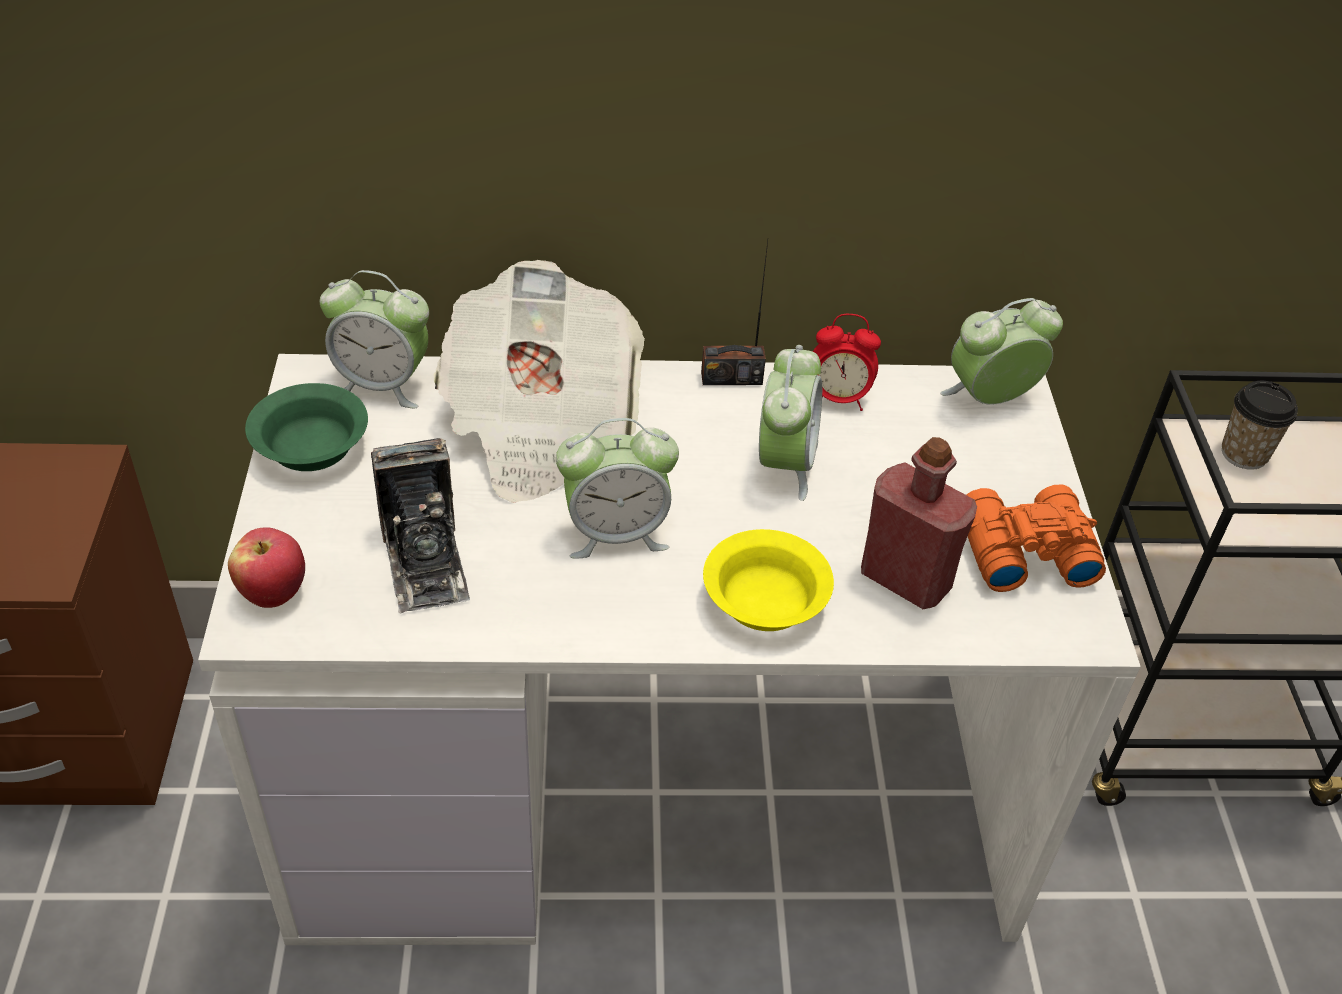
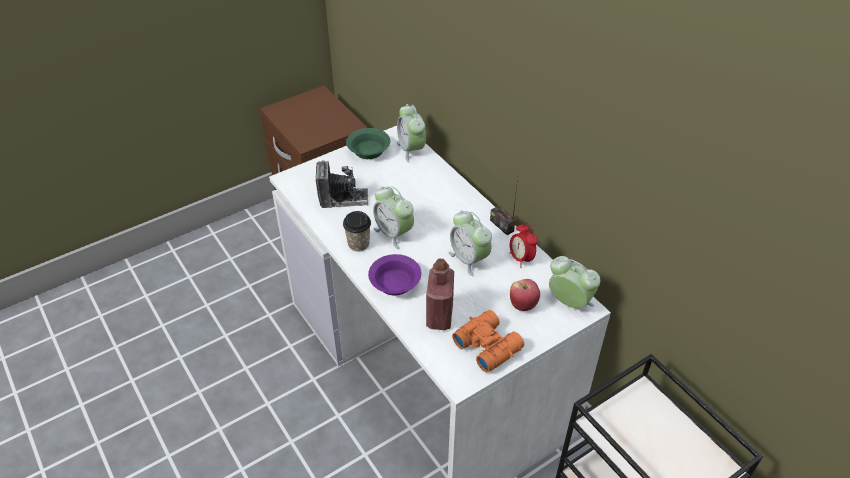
camera: 60 degrees right, 0 degrees up
apple [228,527,305,608] -> apple moved to [510,279,540,311]
camera [371,438,470,614] -> camera turned 135 degrees counterclockwise [316,160,368,208]
newspaper [433,260,645,503] -> none
yellow bowl [703,529,834,631] -> purple bowl [368,254,421,296]
alarm clock [759,345,822,501] -> alarm clock turned 75 degrees clockwise [448,211,492,277]
cup [1222,381,1298,470] -> cup moved to [343,211,371,252]

